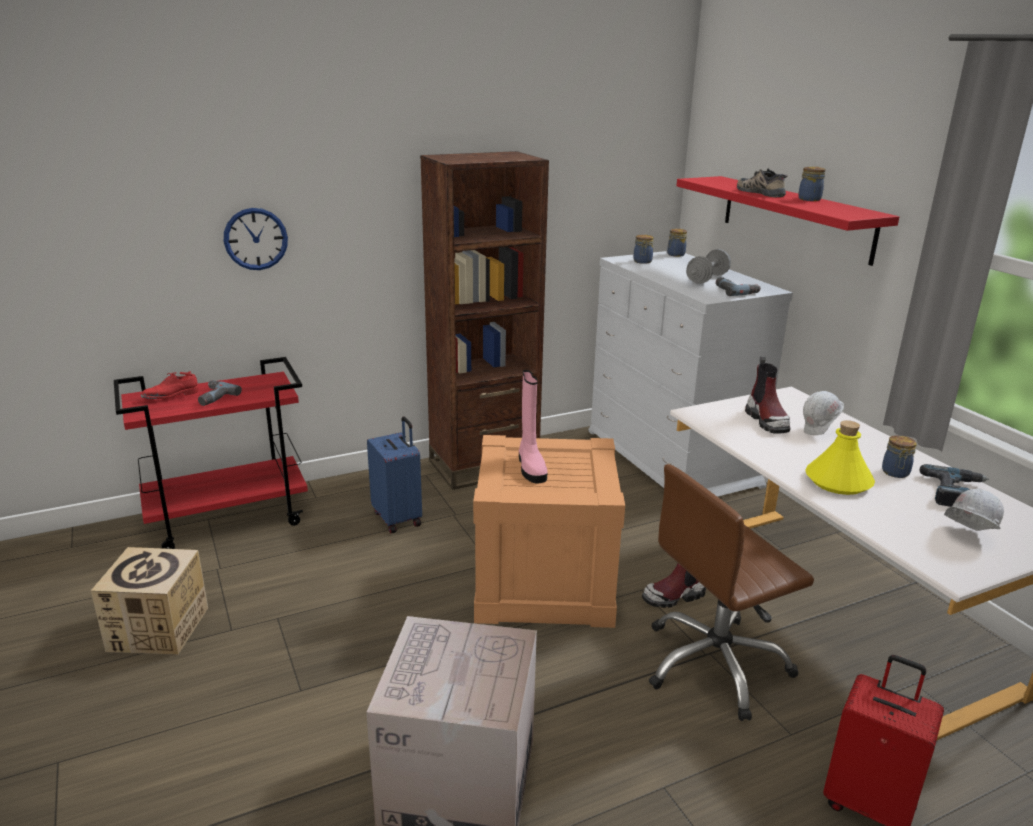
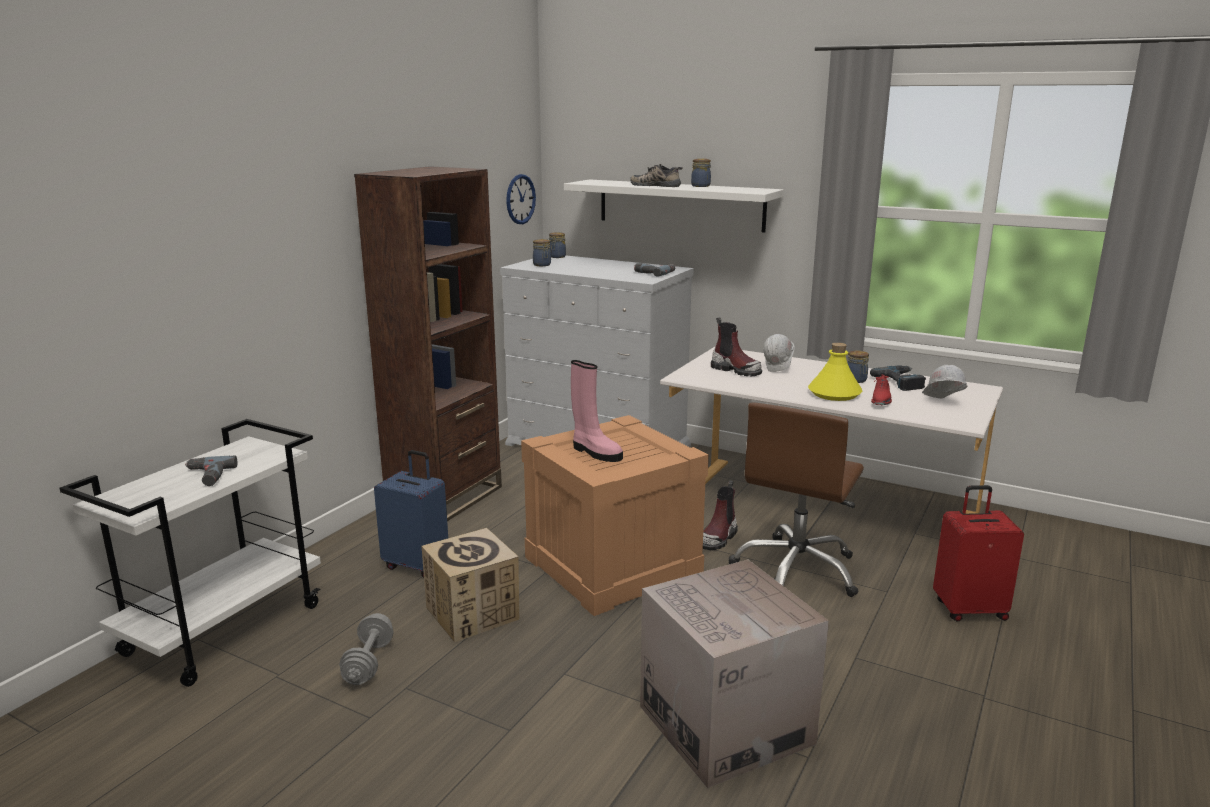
camera: 35 degrees left, 5 degrees down
cardboard box [91,547,208,654] -> cardboard box moved to [422,528,519,642]
red cart [114,357,308,549] -> white cart [59,419,321,687]
red shoe [141,371,199,399] -> red shoe moved to [871,375,892,405]
wall clock [224,208,288,270] -> wall clock moved to [506,174,536,224]
red shelf [676,176,899,266] -> white shelf [564,179,784,233]
grey dumbbell [686,249,731,284] -> grey dumbbell moved to [339,613,394,685]

